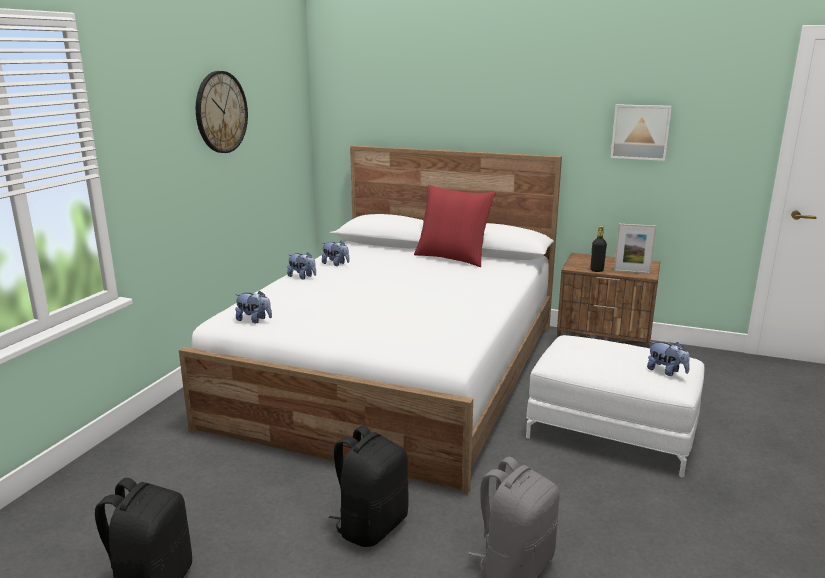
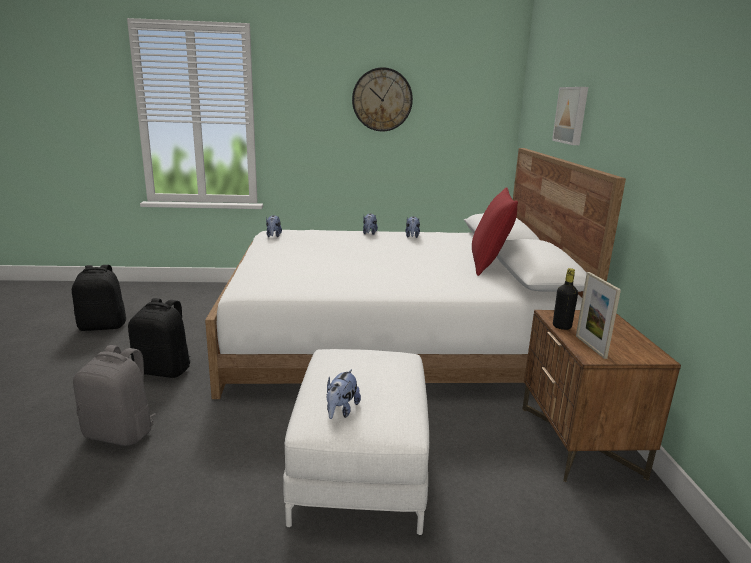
camera: 65 degrees right, 0 degrees up
picture [610,104,672,161] -> picture moved to [552,87,588,145]

